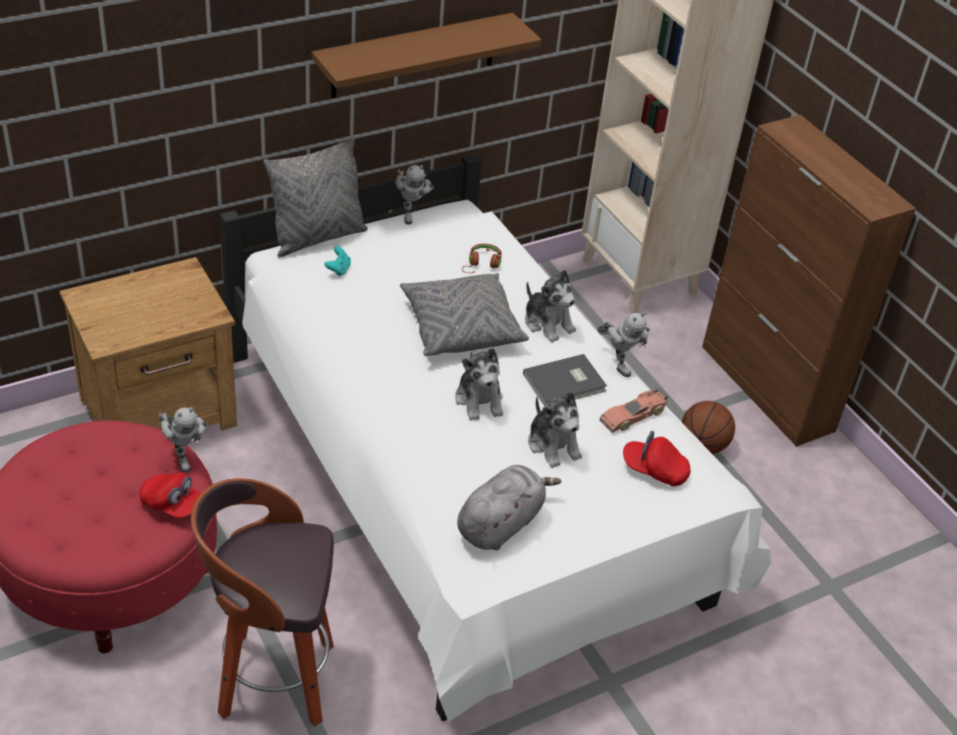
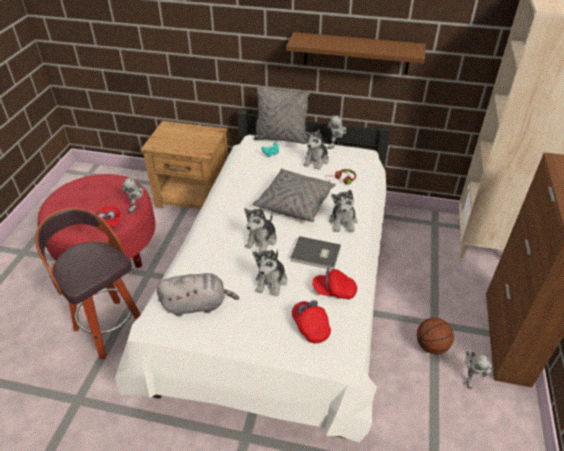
camera: 45 degrees right, 0 degrees up
toy robot [597,312,649,377] -> toy robot moved to [465,349,494,389]
toy car [600,387,668,433] -> red cap [312,267,357,299]
none -> plush toy [303,130,329,170]

